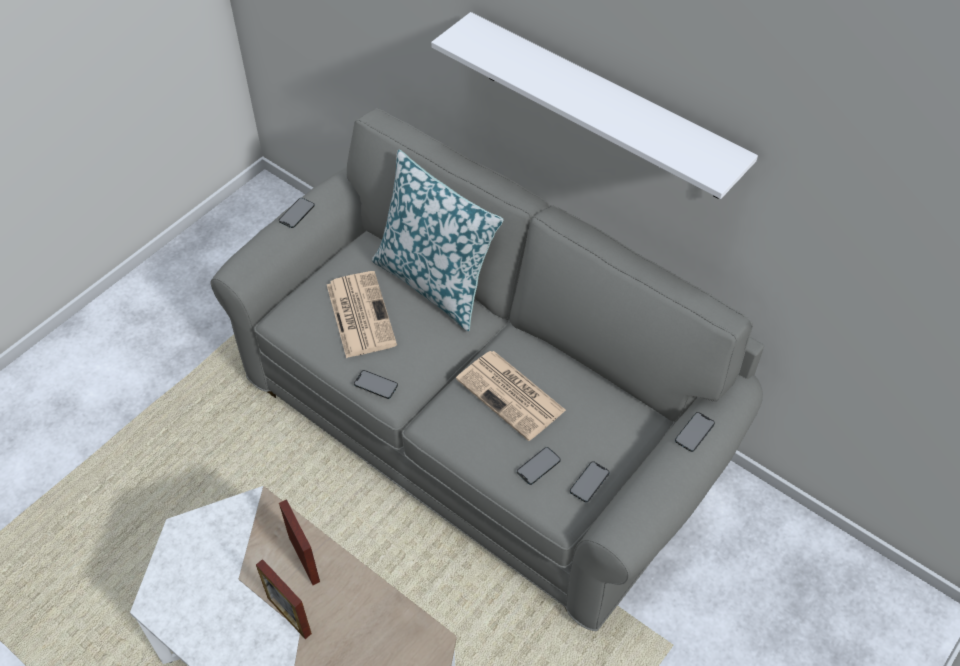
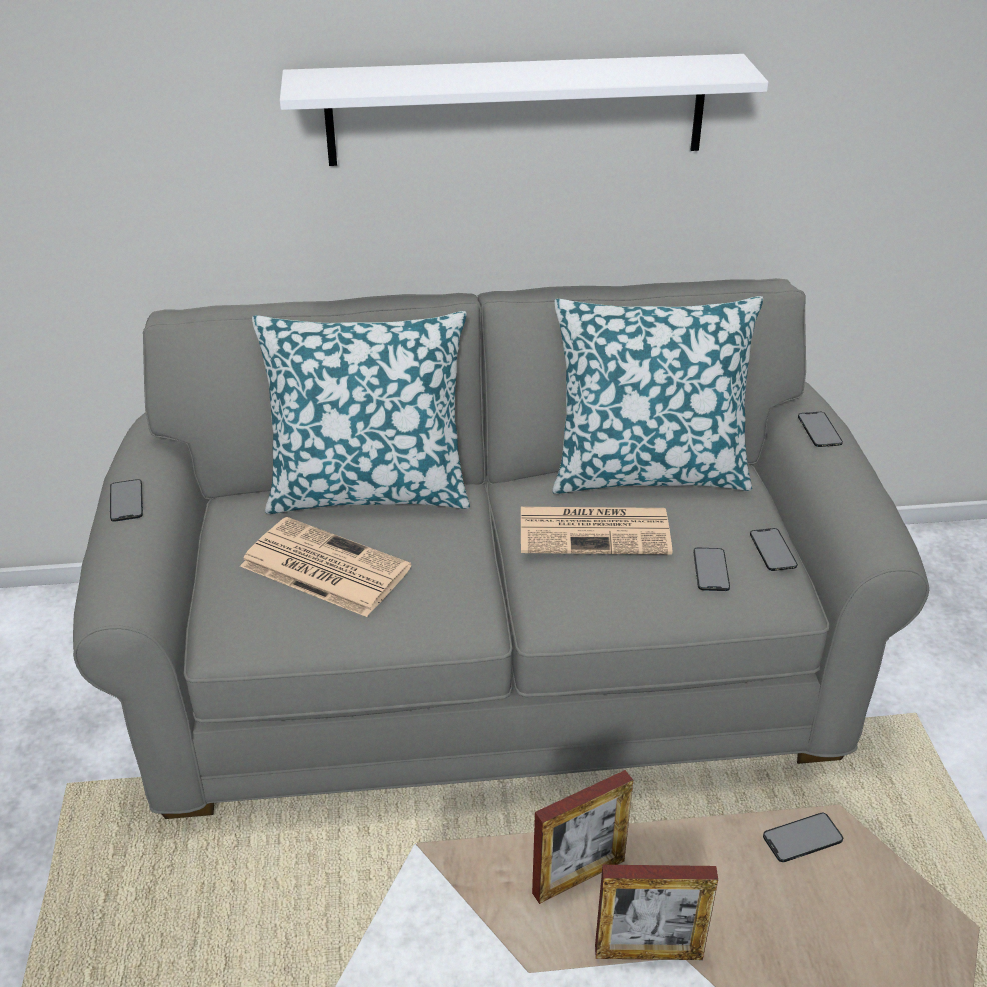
camera: 45 degrees left, 15 degrees down
picture frame [279,499,320,585] -> picture frame turned 135 degrees clockwise [532,770,633,904]
phone [354,370,398,399] -> phone moved to [763,813,843,862]
none -> pillow [552,296,763,494]

